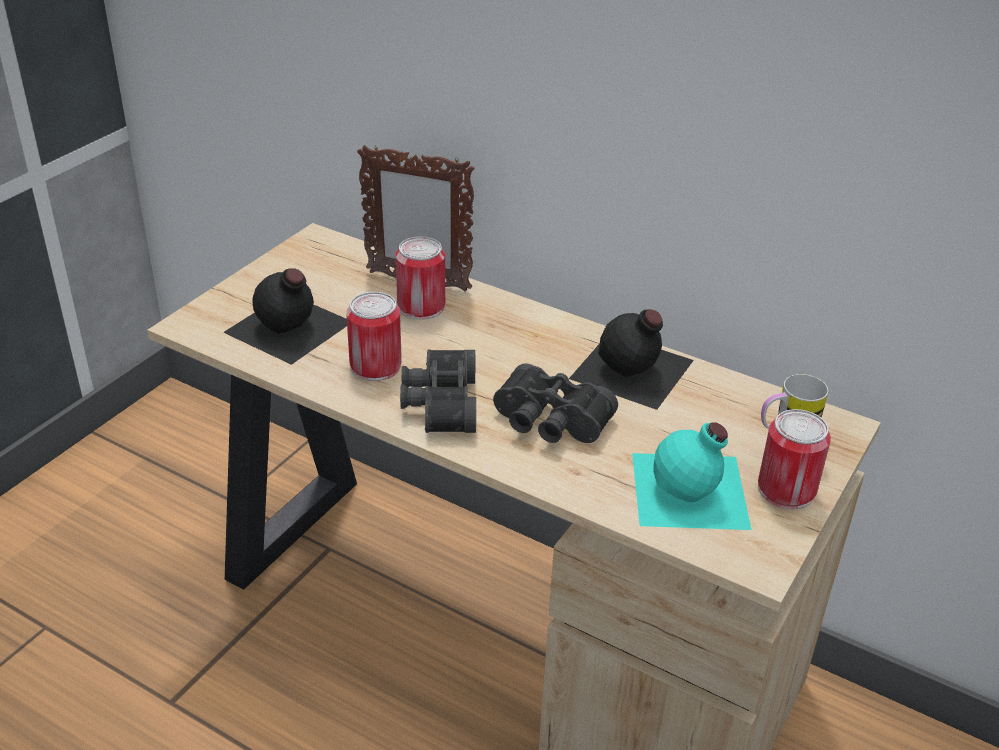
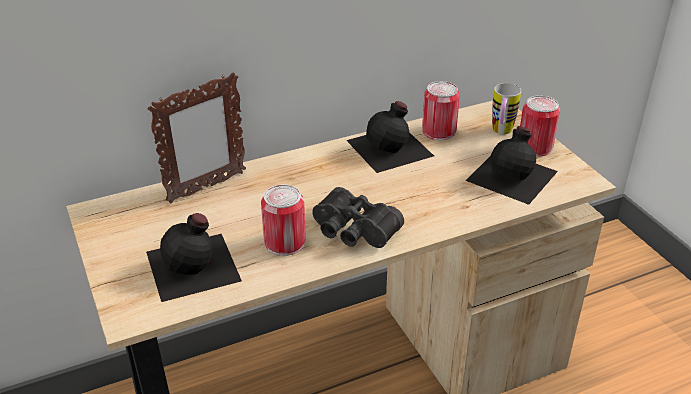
camera: 55 degrees left, 0 degrees up
can [396,237,445,320] -> can moved to [422,81,460,140]
black binoculars [493,364,618,443] -> none
turquoise bottle [632,422,751,530] -> black bottle [466,126,558,205]

